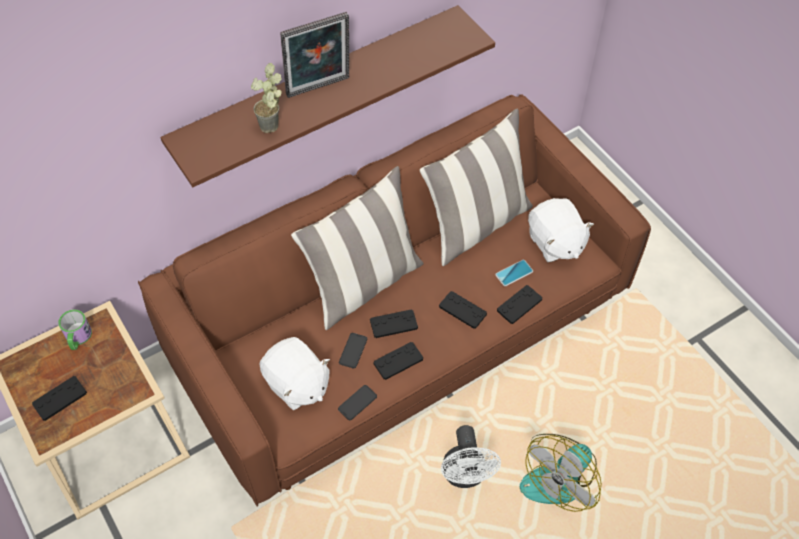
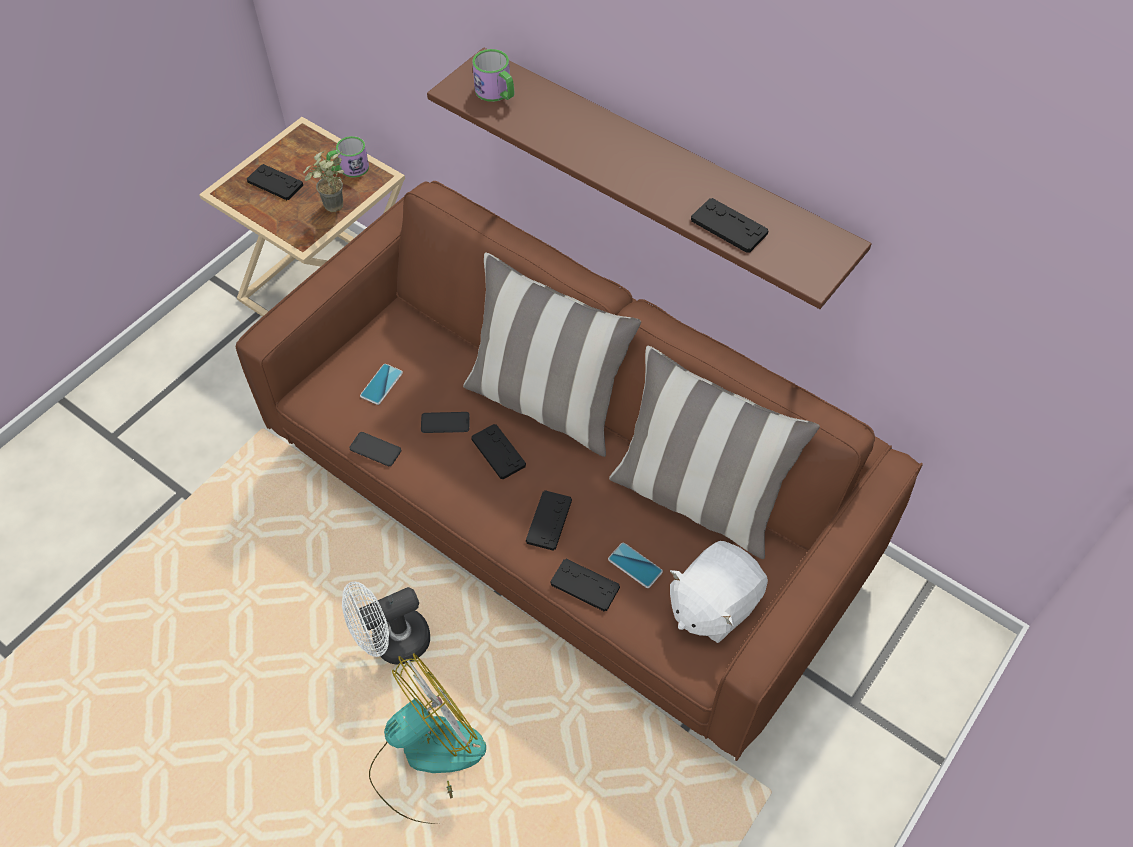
camera: 70 degrees right, 0 degrees up
potted plant [251,63,282,133] -> potted plant moved to [303,151,344,212]
white plush toy [259,337,330,411] -> phone [360,364,403,405]
picture frame [280,12,349,98] -> none
black game controller [373,342,423,380] -> black game controller moved to [691,198,768,253]
fan [520,434,602,512] -> fan turned 120 degrees clockwise [369,653,486,824]
none -> mug [472,49,514,102]

